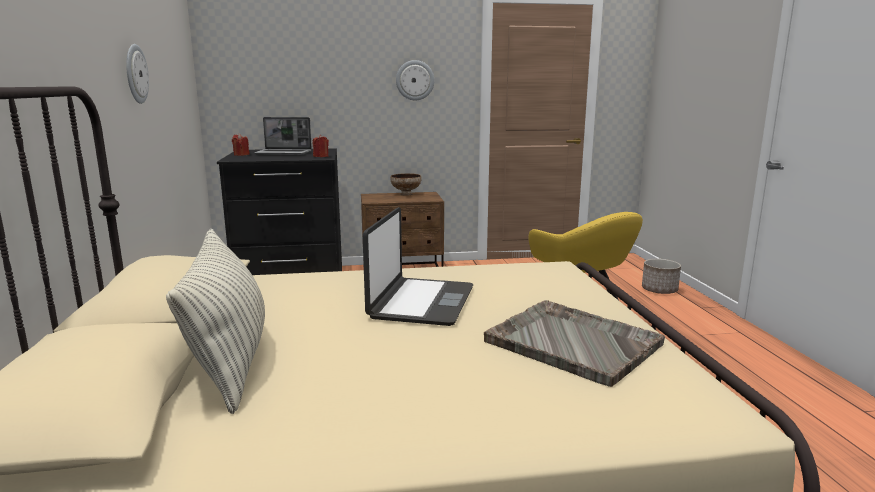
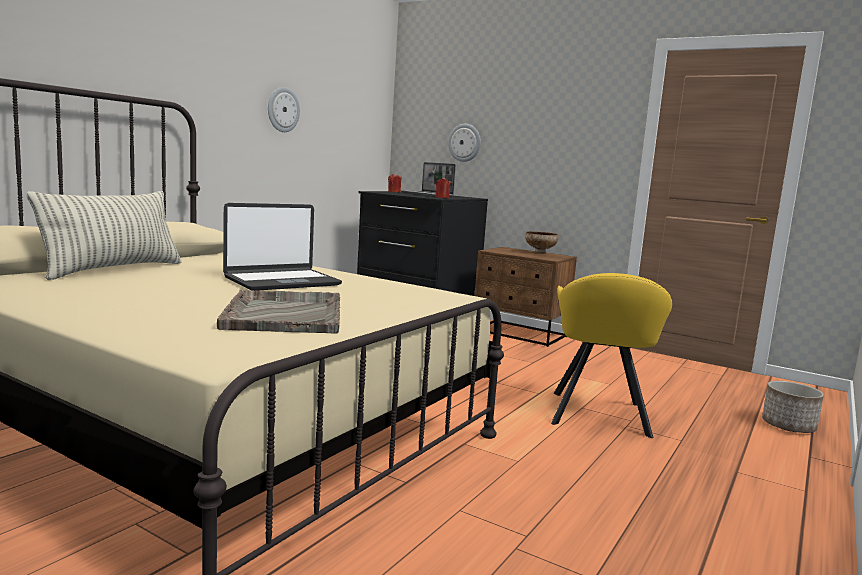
camera: 40 degrees right, 5 degrees down
wall clock [396,60,434,100] -> wall clock moved to [448,124,481,162]

